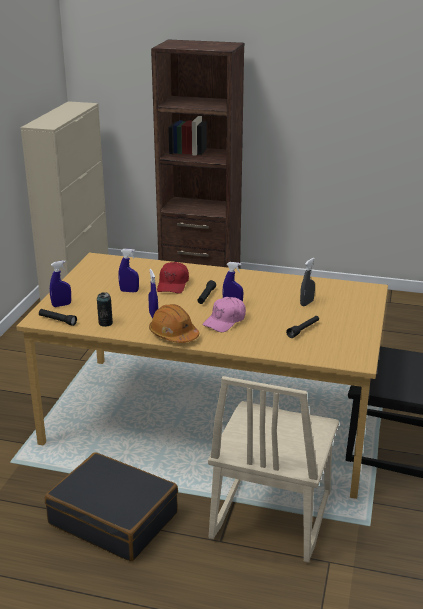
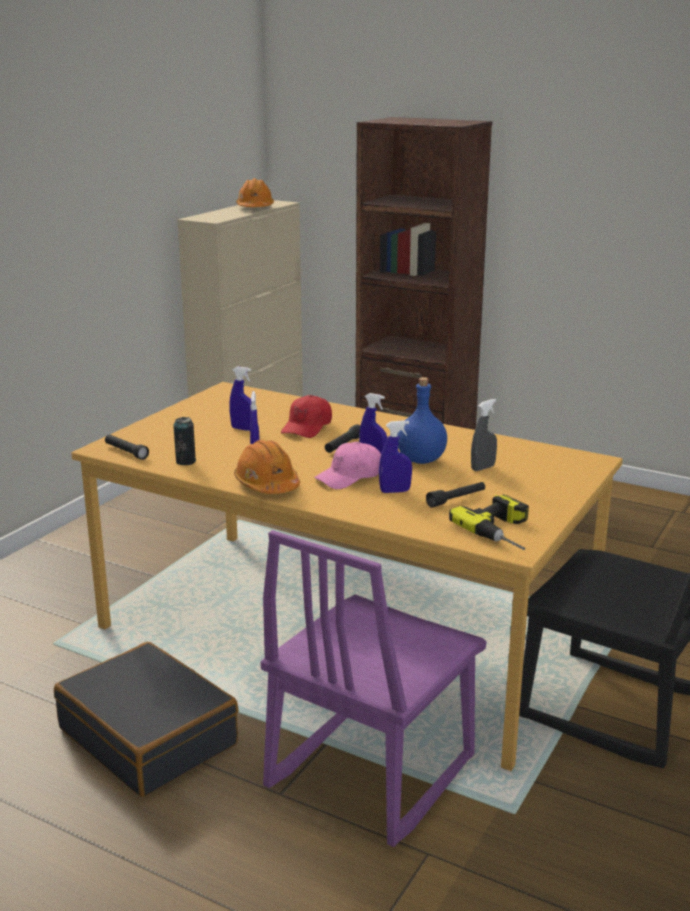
camera: 15 degrees right, 5 degrees down
blue spray bottle [50,261,71,307] -> blue spray bottle moved to [379,420,412,493]
beige chair [208,376,339,562] -> purple chair [261,530,487,847]
none -> orange hard hat [236,178,274,207]
none -> blue bottle [398,377,447,464]
none -> power drill [449,494,529,550]

